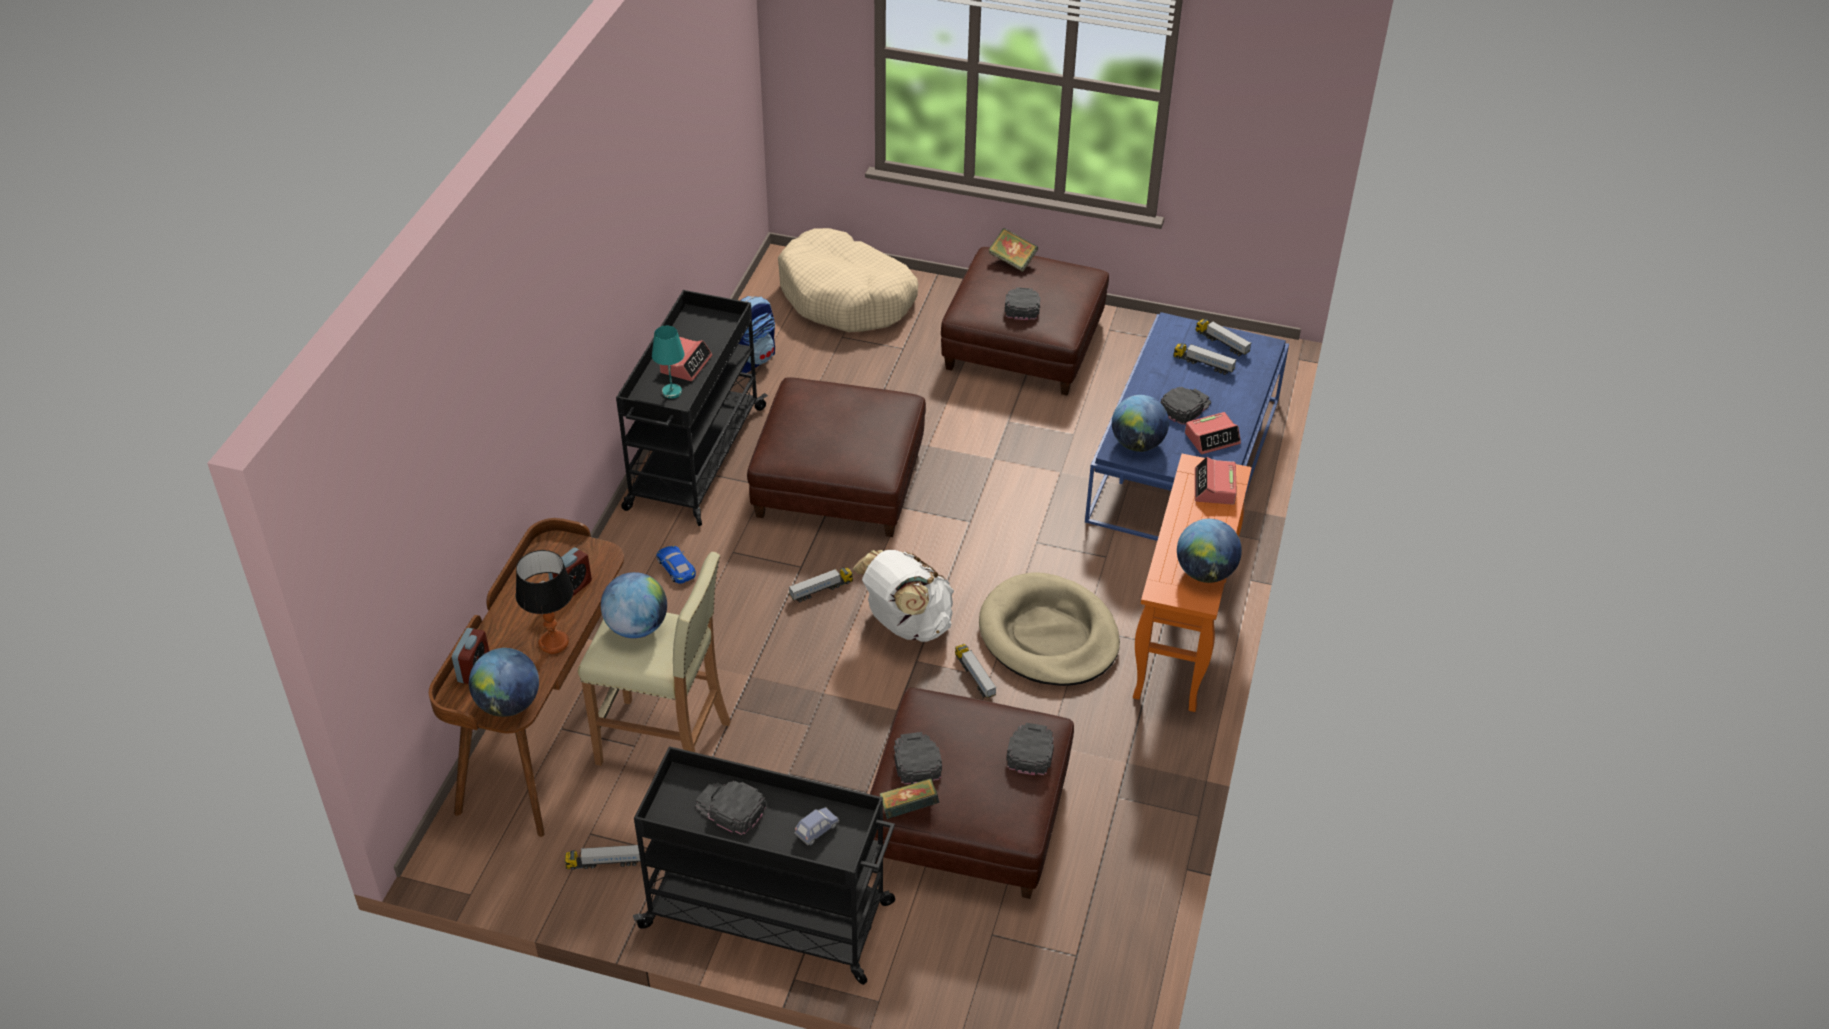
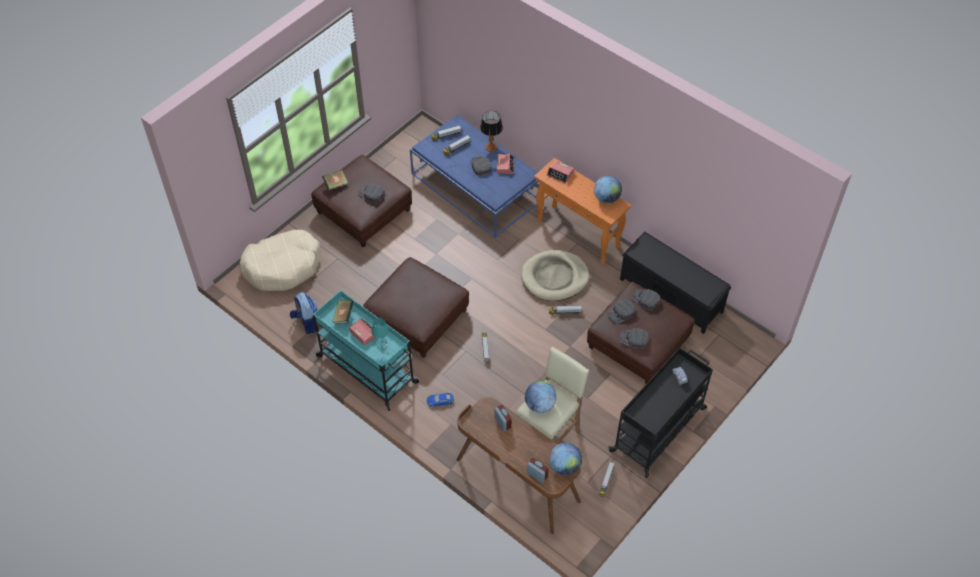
camera: 65 degrees left, 10 degrees up
table lamp [516,550,574,654] -> table lamp moved to [480,111,503,152]
black cart [616,290,768,526] -> turquoise cart [313,290,419,411]
black cap [695,781,766,835] -> black cap moved to [607,299,636,324]
white backpack [853,550,954,642] -> none
book [880,778,940,819] -> book moved to [333,300,354,324]
globe [1112,395,1169,452] -> none
none -> black bench [620,232,731,334]

